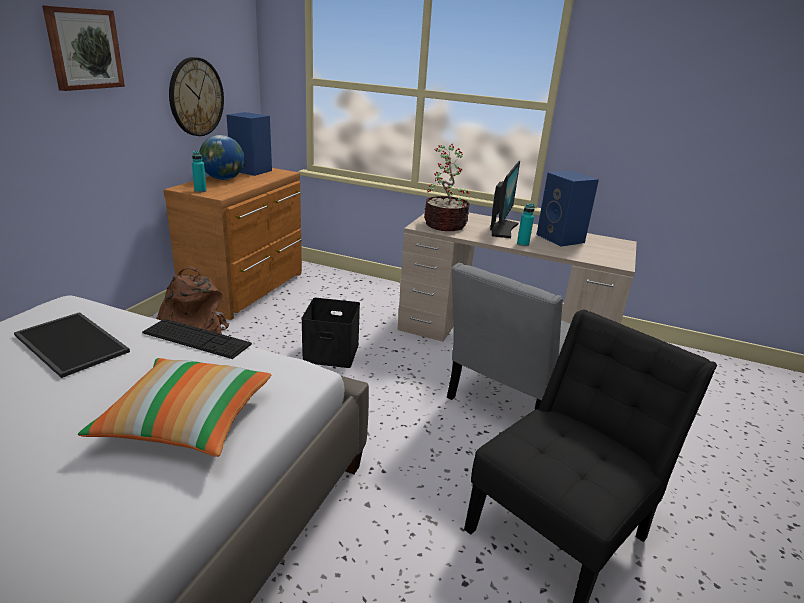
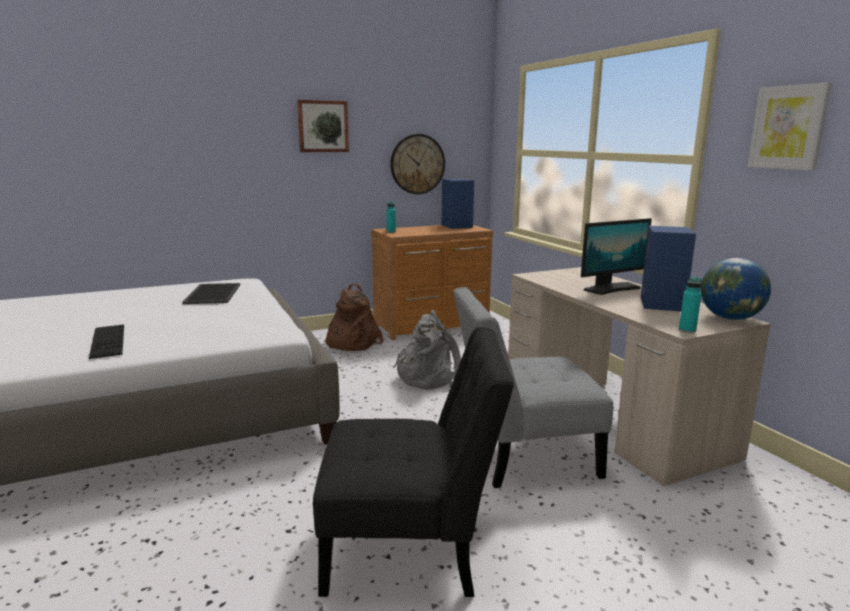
camera: 45 degrees right, 10 degrees down
pillow [78,358,271,457] -> none
keyboard [142,319,252,359] -> keyboard moved to [89,325,124,359]
globe [199,135,245,180] -> globe moved to [701,258,771,320]
black storage box [301,298,360,368] -> grey backpack [393,310,461,390]
potted plant [424,144,470,231] -> none
turquoise bottle [517,204,535,246] -> turquoise bottle moved to [679,277,702,333]
none -> picture [748,82,832,170]

